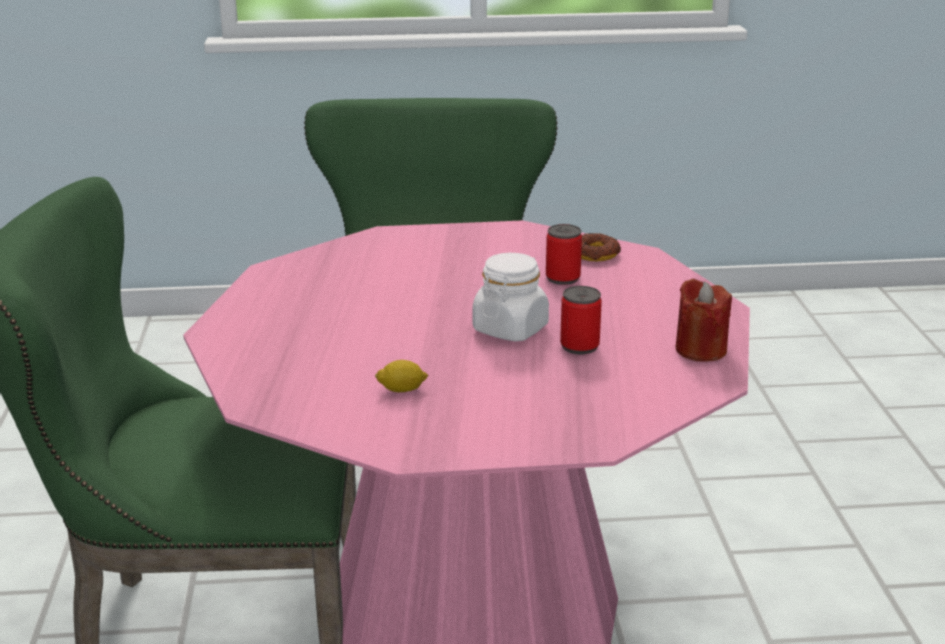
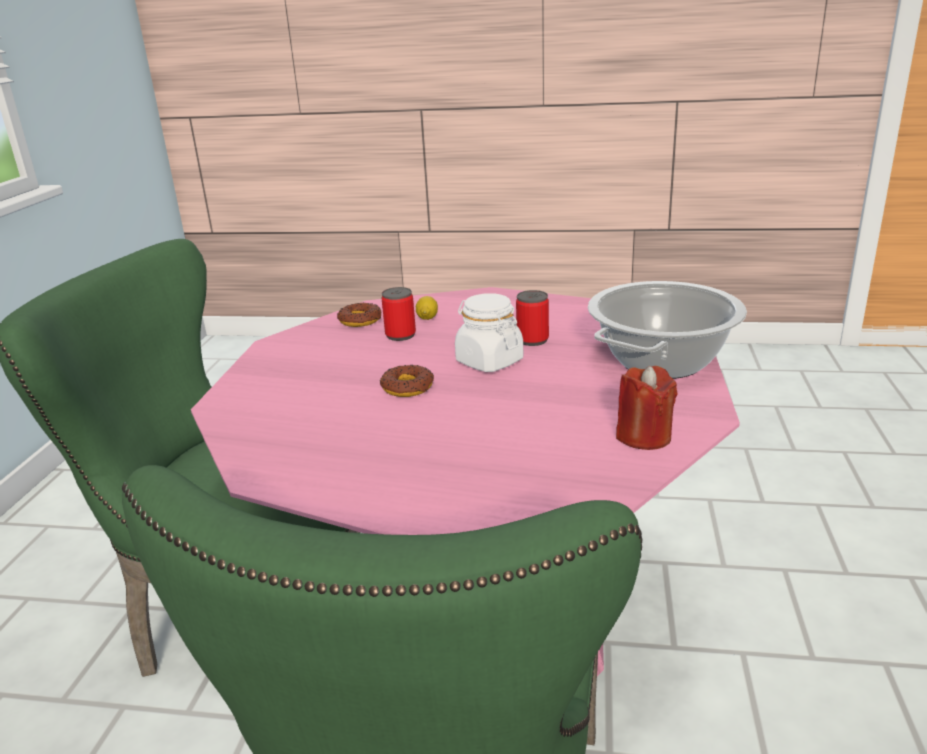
camera: 75 degrees left, 0 degrees up
lemon [375,360,428,392] -> lemon moved to [416,296,438,320]
red candle [676,279,732,362] -> red candle moved to [616,366,678,450]
none -> donut [380,365,434,397]
none -> cooking pot [588,281,747,379]

